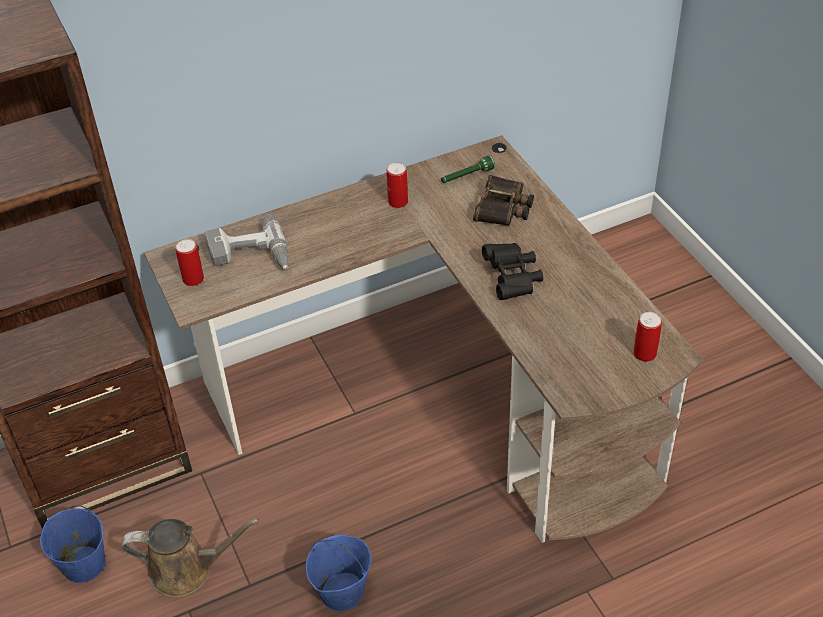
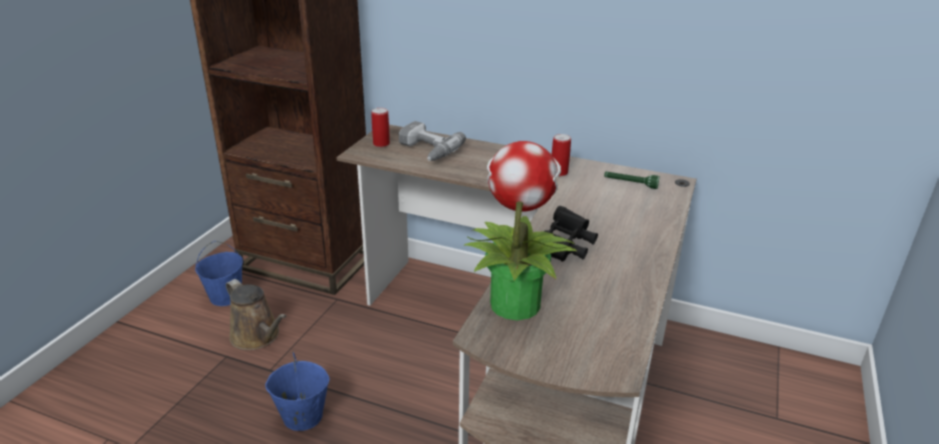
camera: 45 degrees right, 15 degrees down
binoculars [473,175,534,226] -> none
can [634,312,662,362] -> none
none -> potted plant [463,141,577,320]

